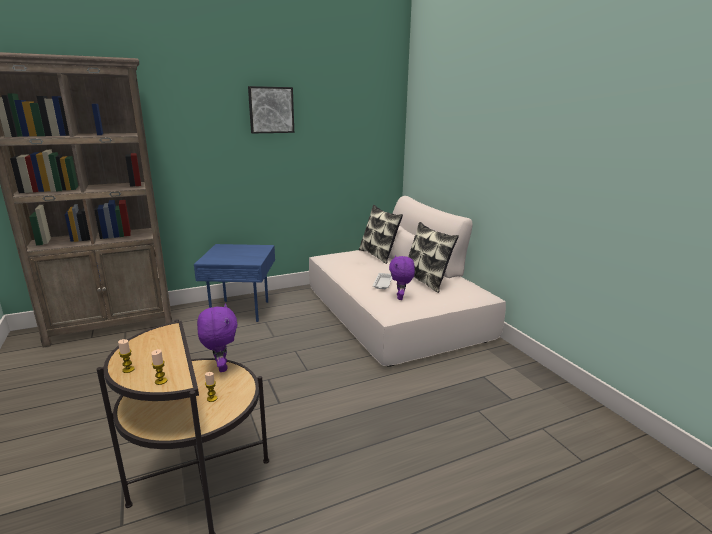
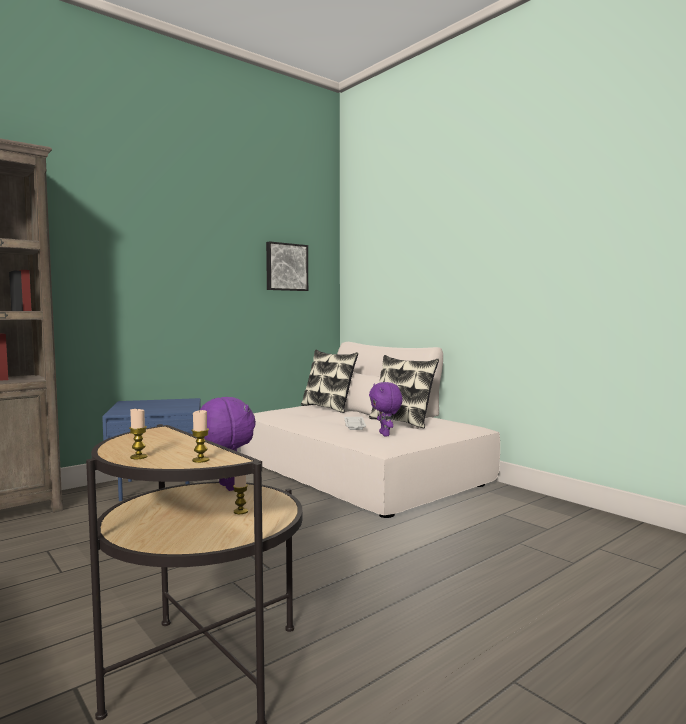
camera: 15 degrees left, 15 degrees down
picture [248,86,294,133] -> picture moved to [266,241,308,291]

